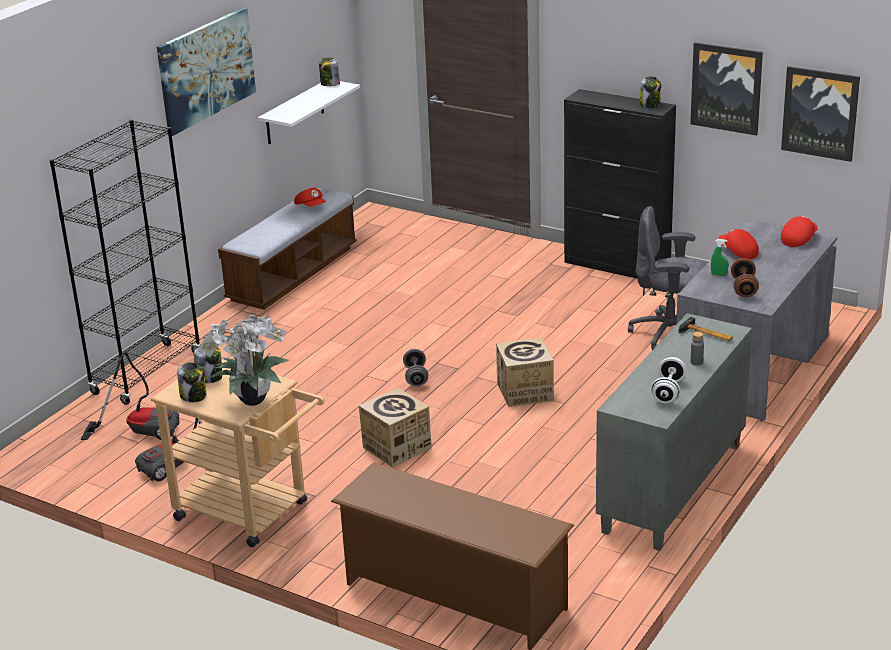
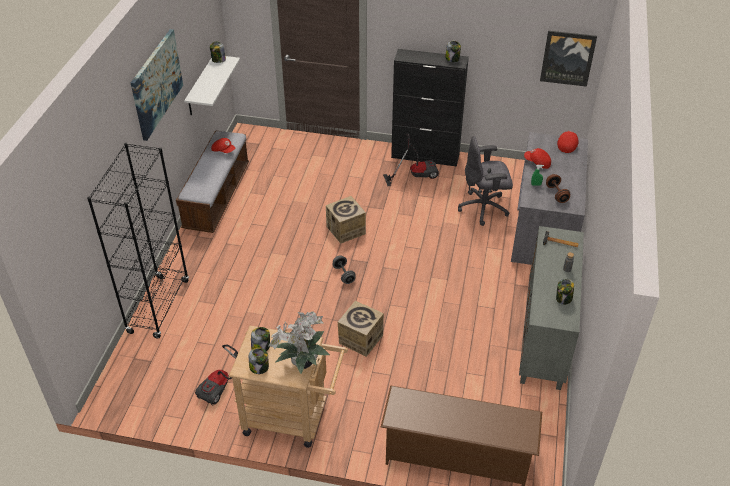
camera: 20 degrees left, 15 degrees up
vacuum cleaner [81,352,180,440] -> vacuum cleaner moved to [383,133,439,186]
cardboard box [496,337,554,407] -> cardboard box moved to [326,196,366,244]
white dumbbell [651,357,686,403] -> jar [556,279,574,305]
picture [690,43,763,136] -> none

